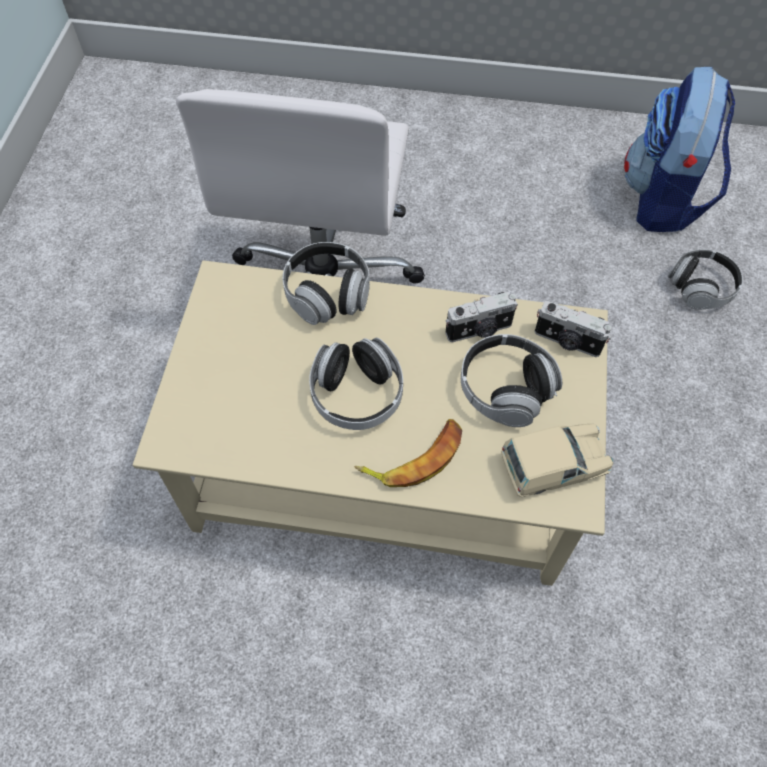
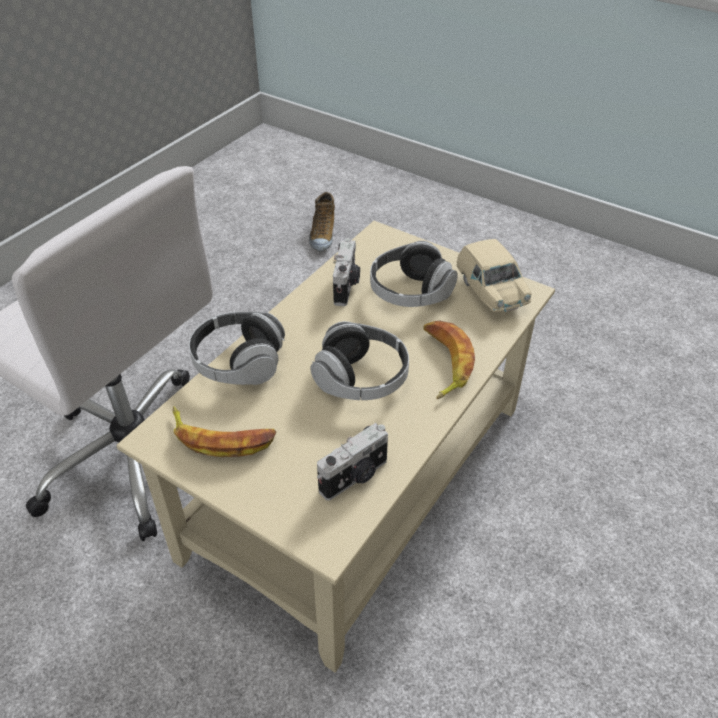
camera: 65 degrees left, 15 degrees down
beige toy car [501,424,614,497] -> beige toy car turned 150 degrees clockwise [456,239,532,312]
camera [534,301,611,357] -> camera moved to [317,423,388,500]
backpack [624,66,735,232] -> none
headphones [668,249,743,310] -> shoe [309,192,335,251]
none -> banana [173,406,277,457]

